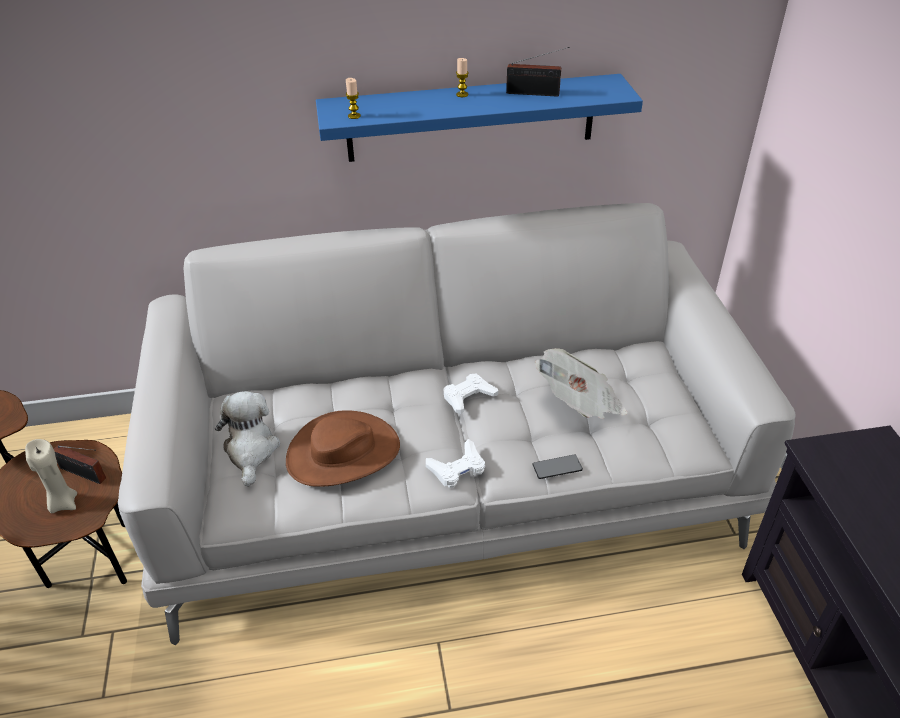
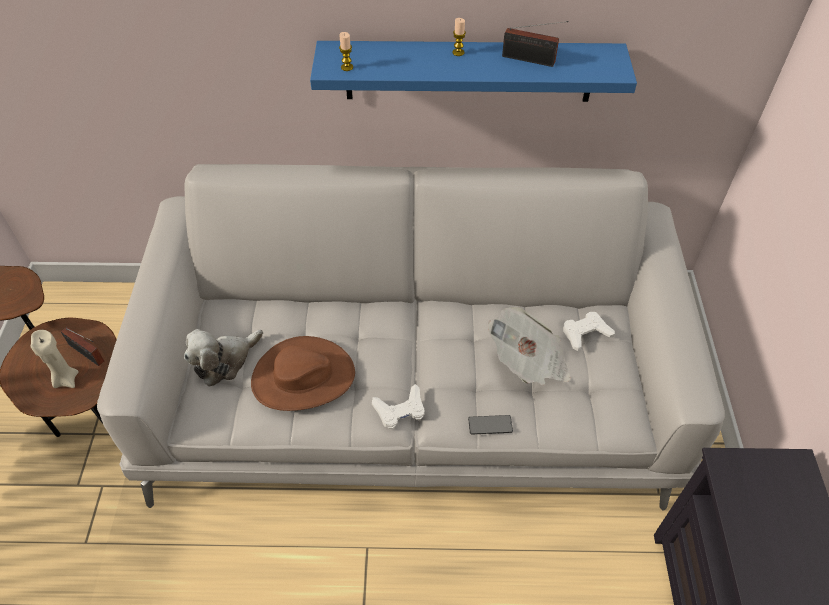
camera: 10 degrees right, 10 degrees up
plush toy [215,391,280,487] -> plush toy turned 135 degrees counterclockwise [184,329,263,387]
white game controller [443,374,498,414] -> white game controller moved to [563,312,615,351]

